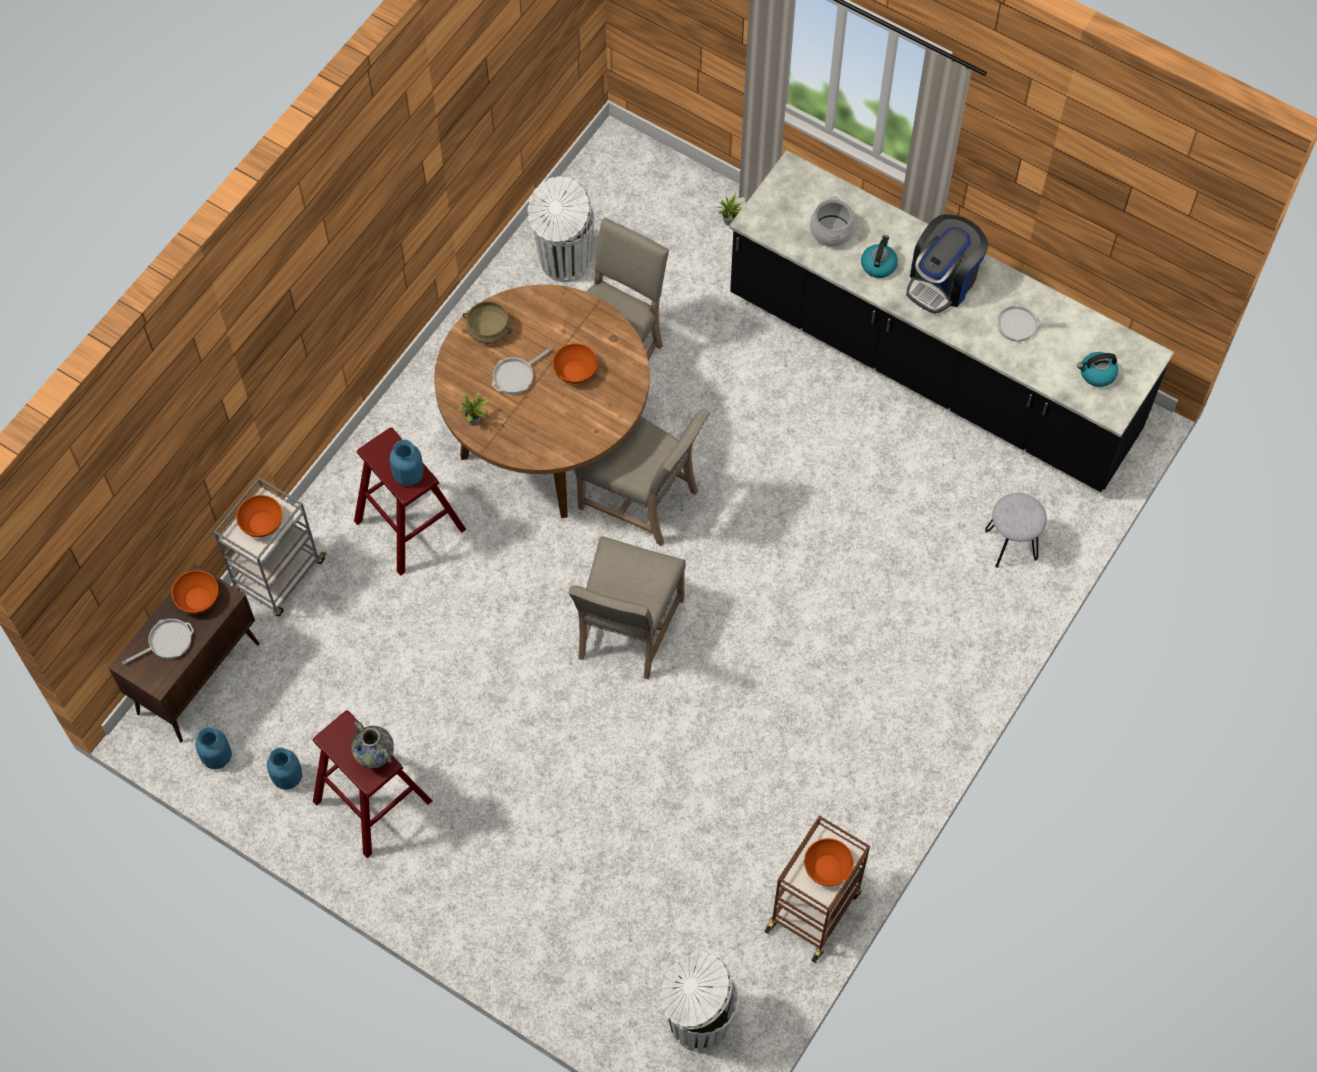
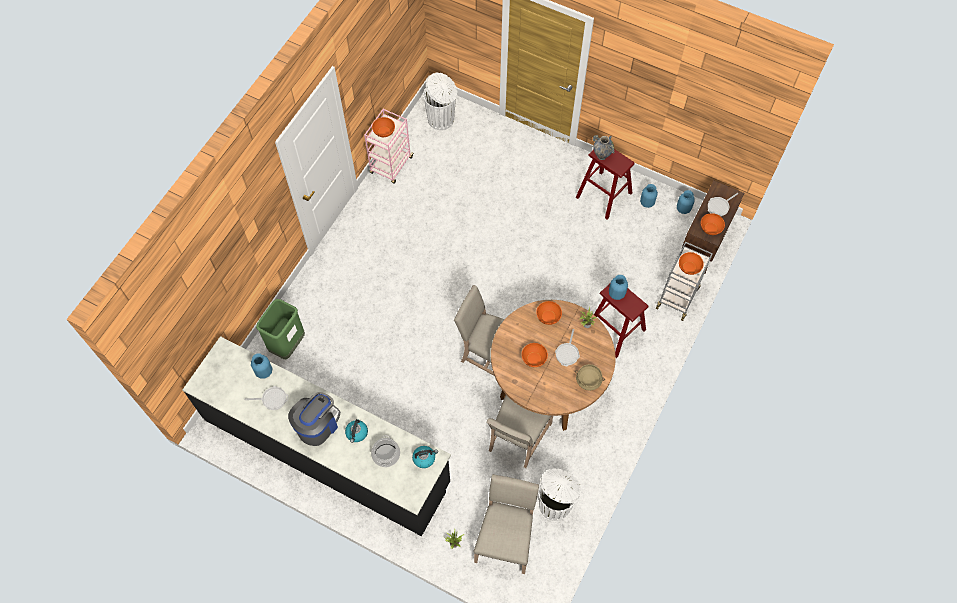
camera: 175 degrees right, 0 degrees up
frying pan [492,347,552,394] -> frying pan turned 150 degrees clockwise [555,329,580,366]
beige chair [569,536,686,680] -> beige chair moved to [474,474,539,574]
brown cart [765,816,870,963] -> pink cart [364,109,414,184]
grey stool [985,493,1047,568] -> green trash can [256,299,305,359]
kettle [1077,352,1118,387] -> kettle moved to [412,446,438,468]
none -> blue vase [251,354,272,379]
none -> orange bowl [536,301,562,325]

